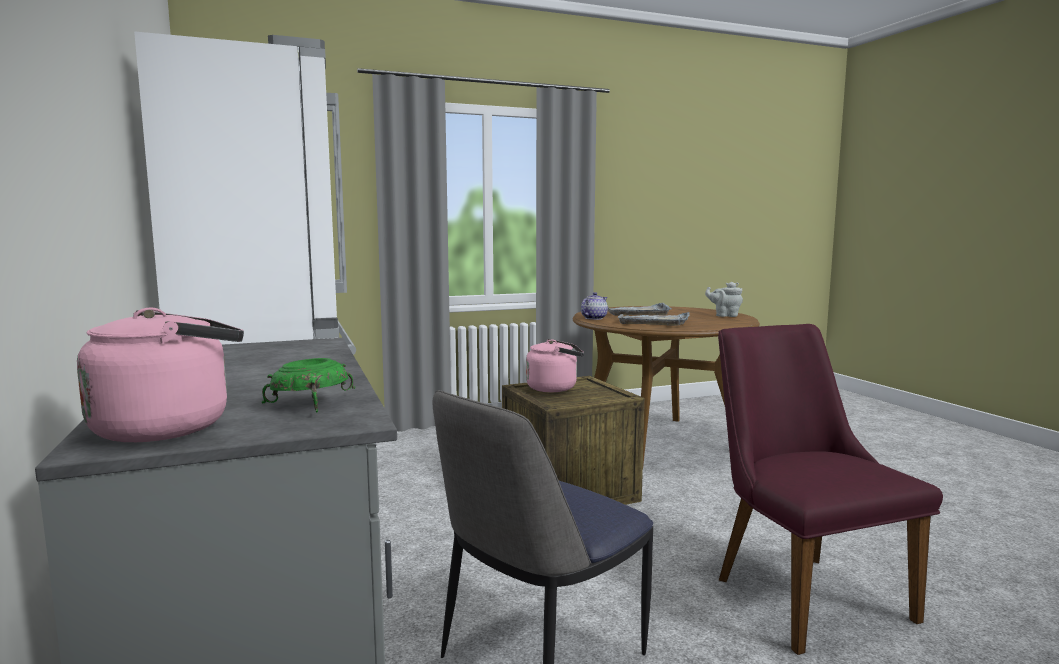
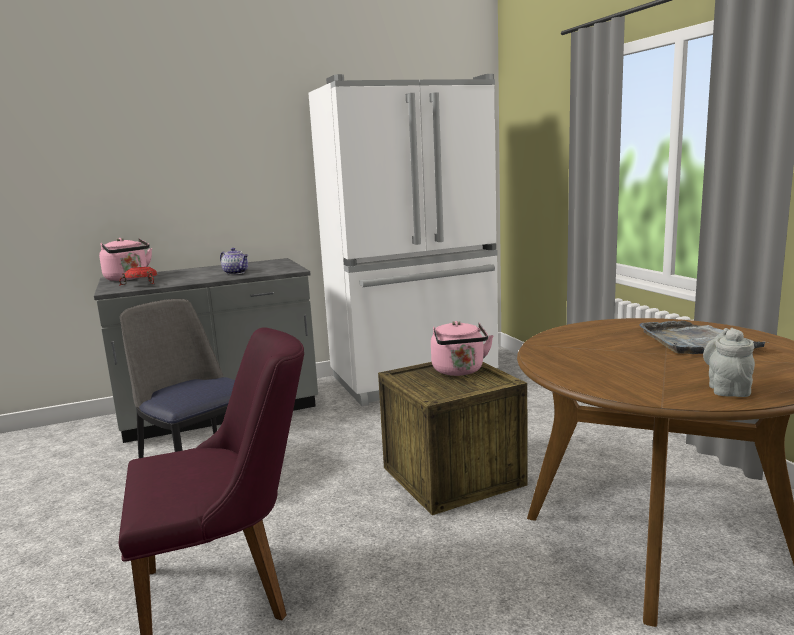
camera: 90 degrees right, 5 degrees up
green bowl [262,358,355,412] -> red bowl [119,267,157,285]
teapot [581,292,608,320] -> teapot moved to [220,248,248,275]
grey tray [617,312,690,326] -> none

